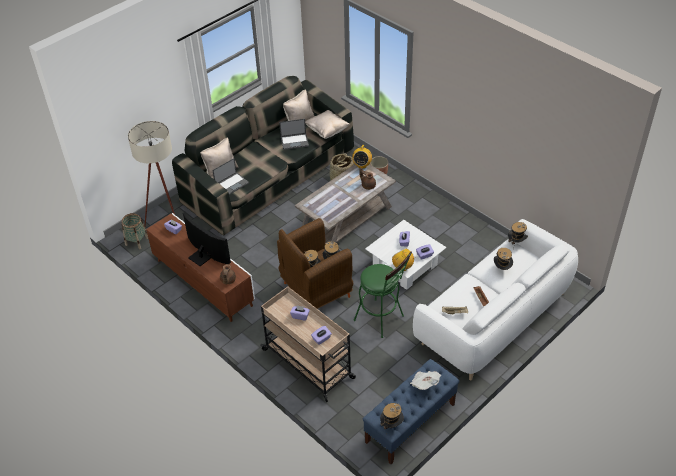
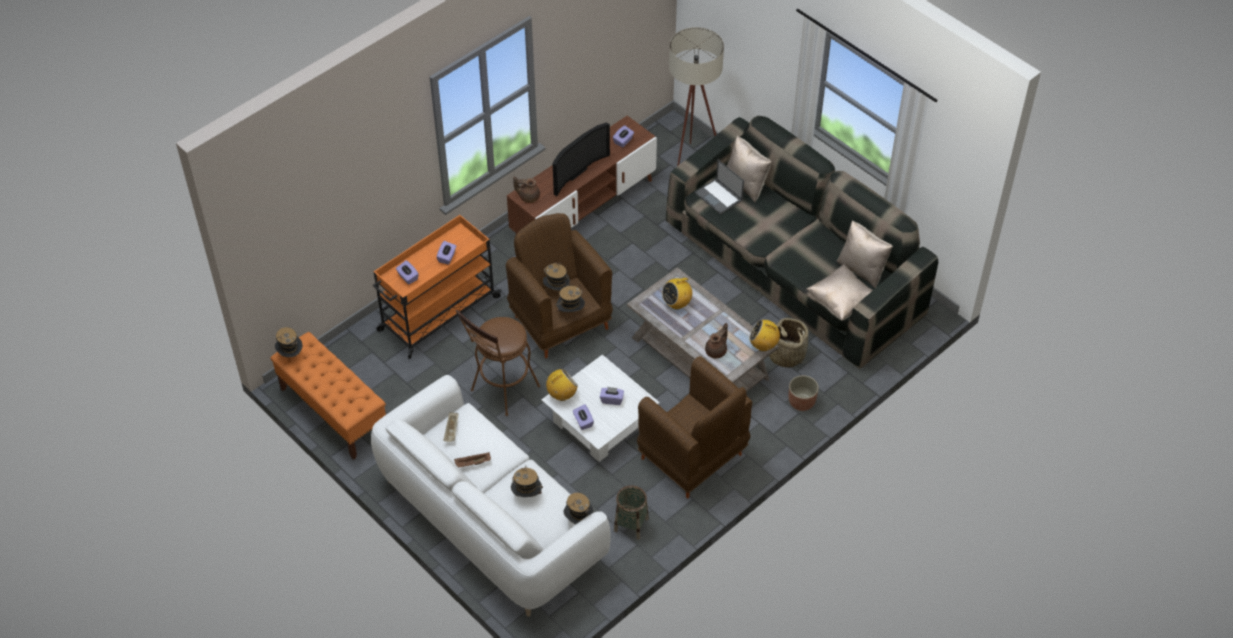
camera: 90 degrees right, 5 degrees up
basket [122,213,148,249] -> basket moved to [614,485,649,540]
beige cart [260,287,356,402] -> orange cart [373,215,502,359]
laptop [279,119,309,150] -> none
green stool [354,251,412,338] -> brown stool [456,310,540,416]
blue bench [363,359,460,464] -> orange bench [270,332,386,460]
newspaper [410,371,441,390] -> none
none -> brown armchair [637,356,752,498]
none -> radio [662,273,692,309]

